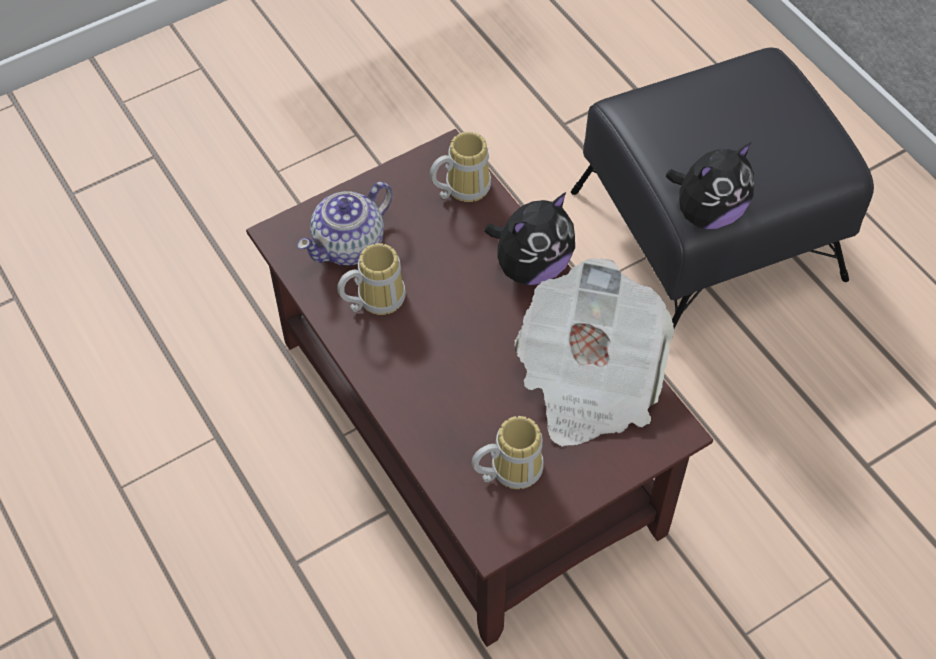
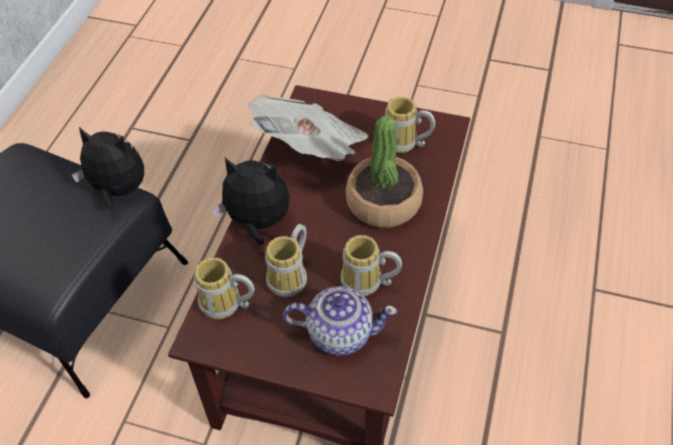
camera: 130 degrees left, 5 degrees down
none -> mug [265,224,307,298]
none -> potted plant [346,116,423,228]

